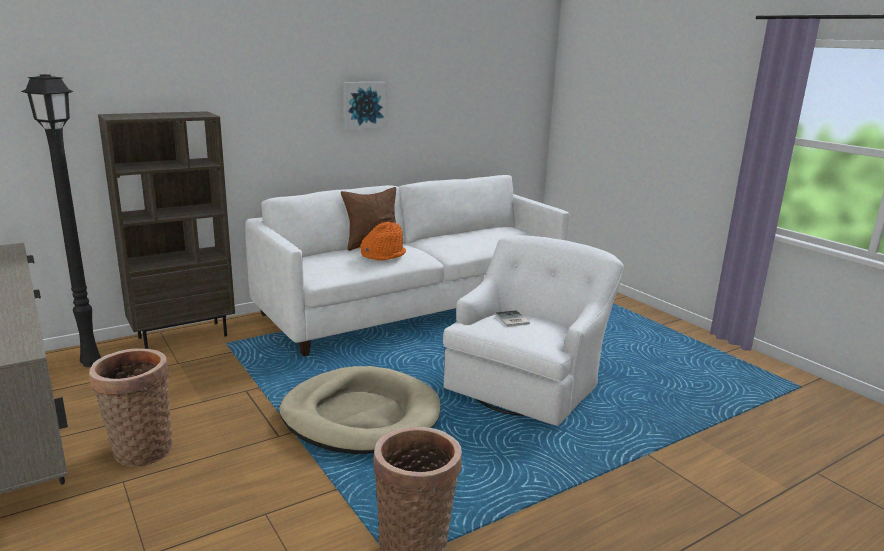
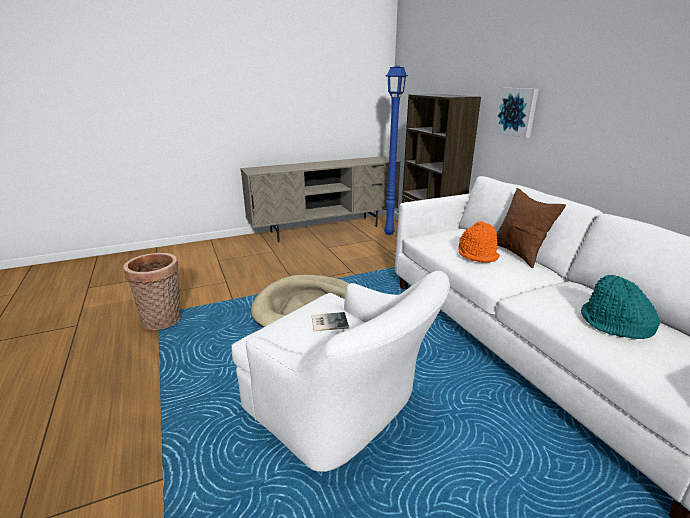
camera: 100 degrees right, 5 degrees up
black floor lamp [21,74,101,367] -> blue floor lamp [384,66,408,235]
basket [89,348,172,467] -> none
picture [343,82,387,130] -> picture moved to [494,88,539,138]
none -> turquoise hat [581,275,660,339]

